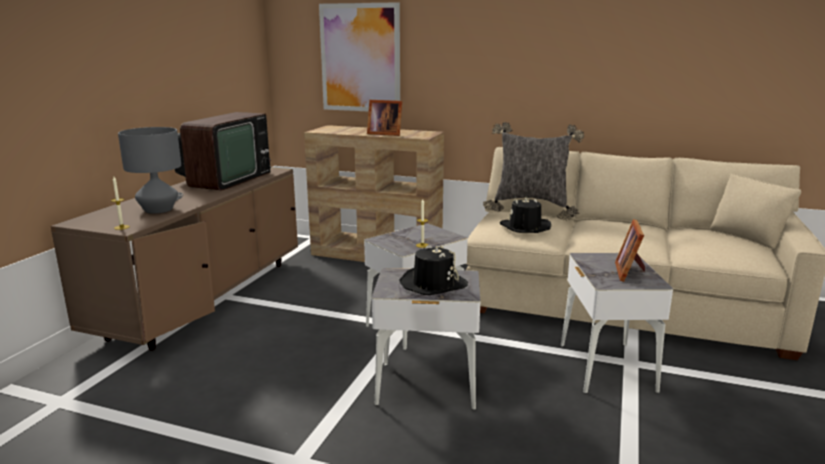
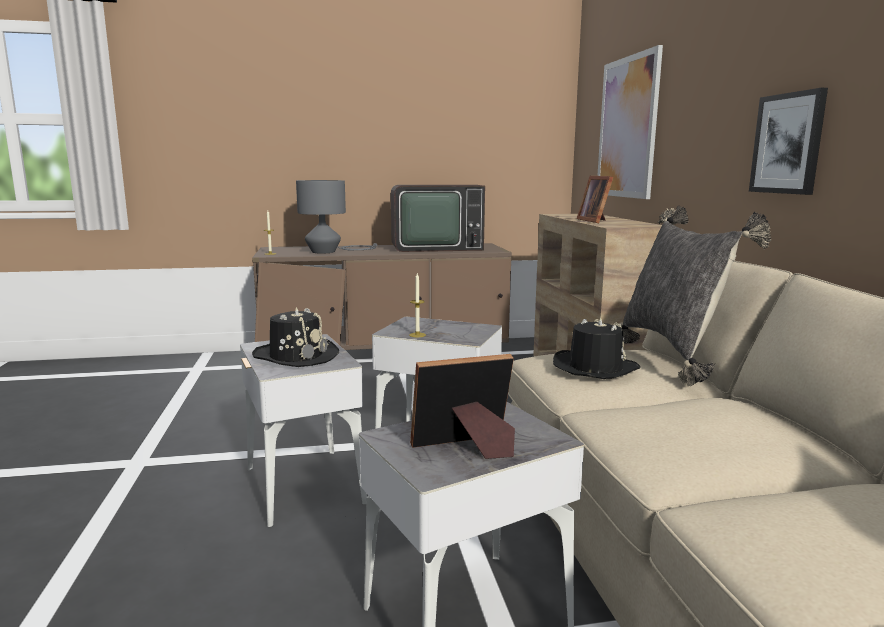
camera: 60 degrees right, 5 degrees down
none -> picture [749,88,828,195]

